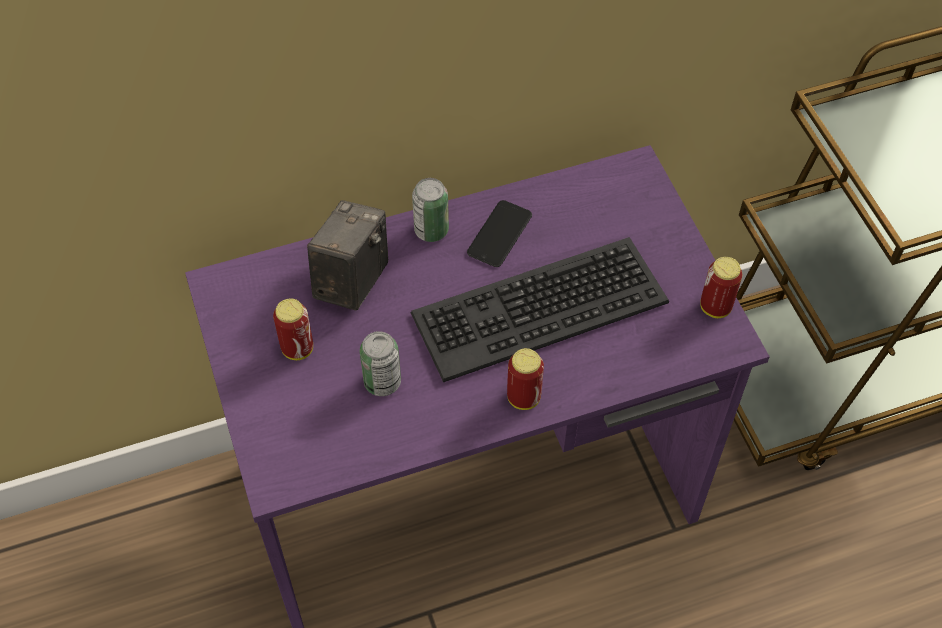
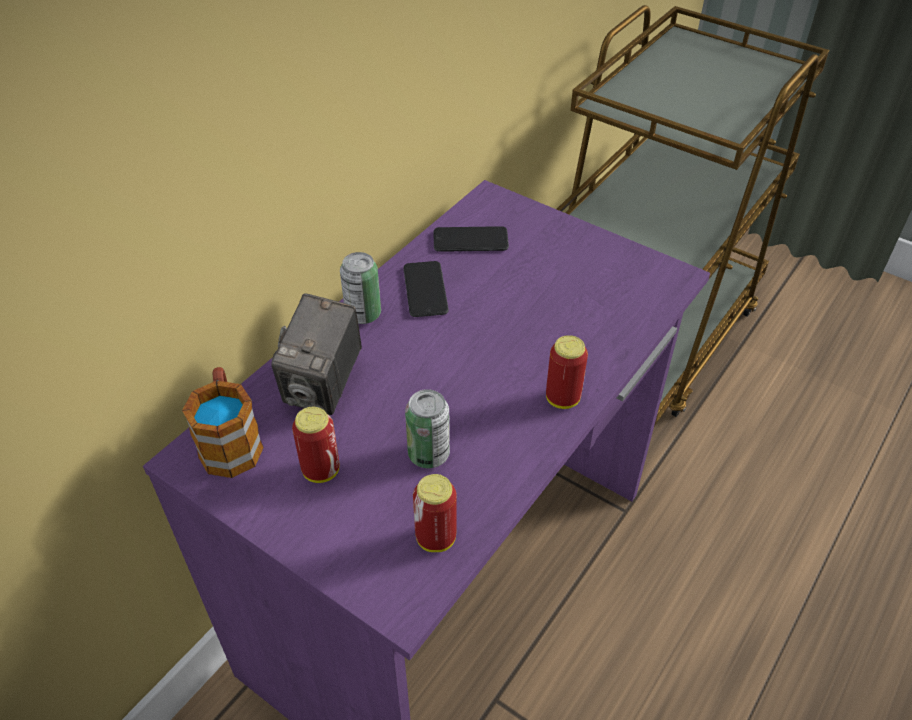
camera: 35 degrees left, 10 degrees down
camera [307,200,388,310] -> camera turned 150 degrees counterclockwise [271,293,362,415]
keyboard [411,237,669,382] -> none
can [700,257,742,318] -> can moved to [413,474,457,552]
none -> mug [182,367,264,478]
none -> phone [434,226,509,252]

